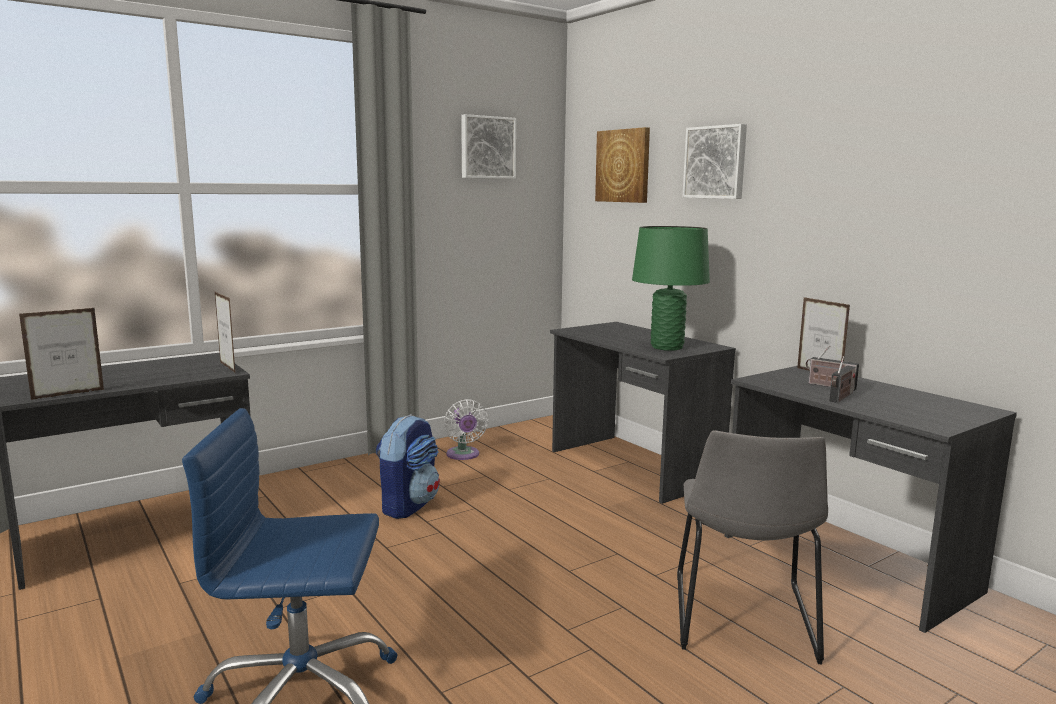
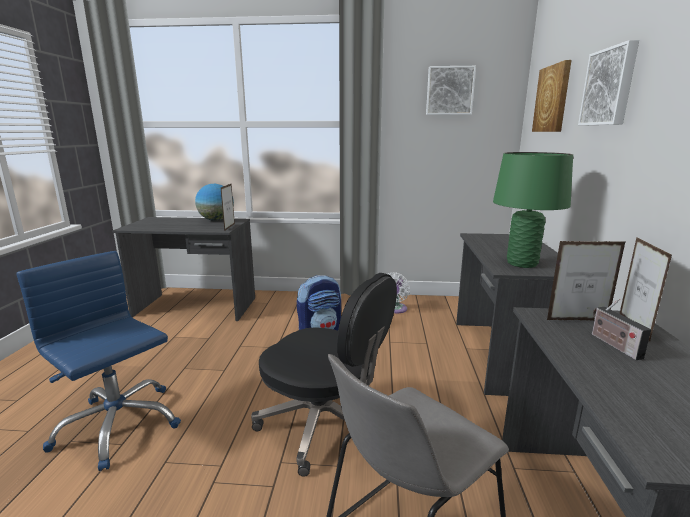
camera: 40 degrees right, 5 degrees up
picture frame [19,308,104,400] -> picture frame moved to [547,241,626,321]
radio [829,356,856,403] -> none
none -> globe [195,184,234,221]
none -> black office chair [251,273,397,477]

